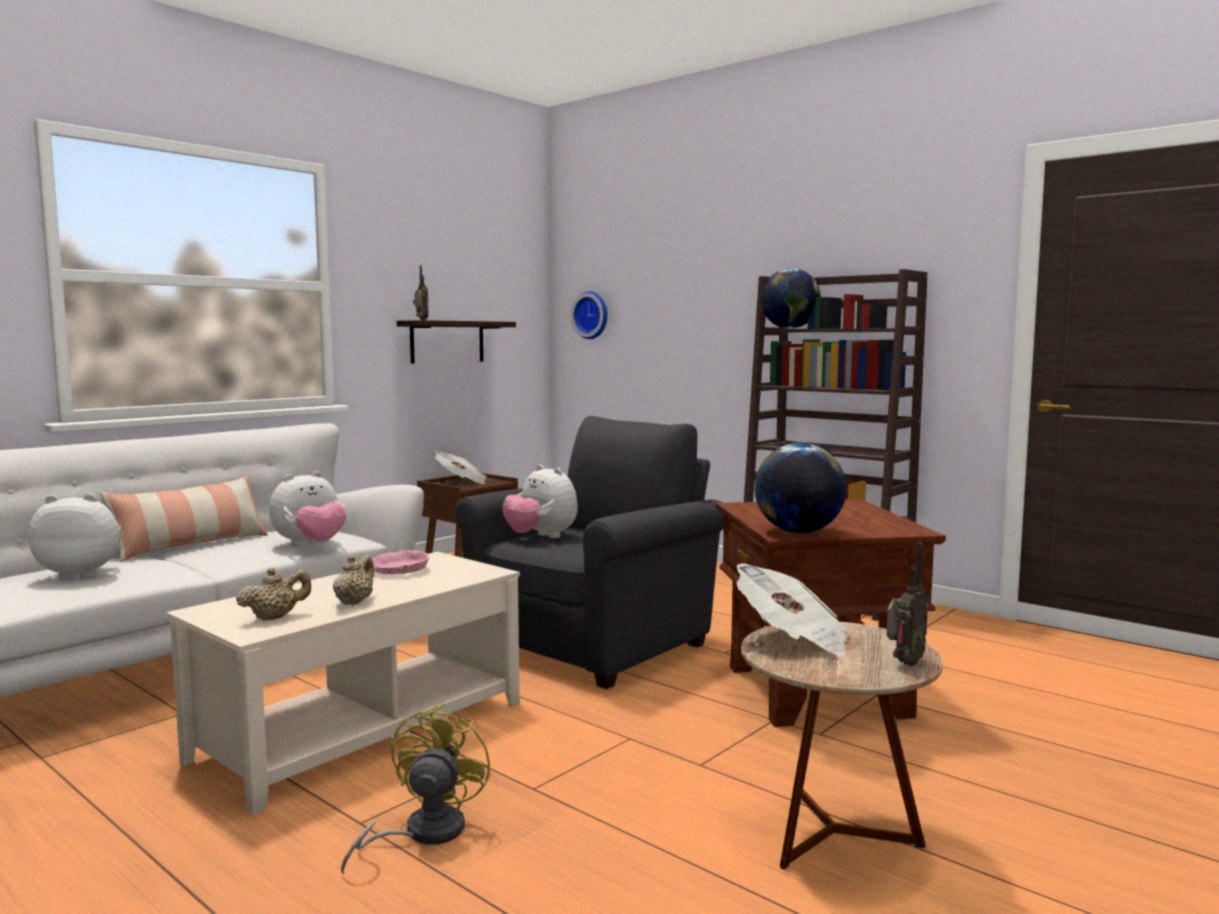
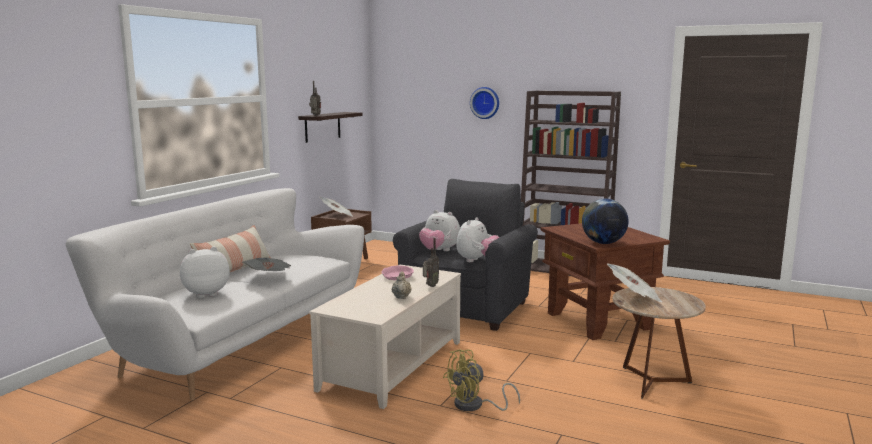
camera: 15 degrees left, 5 degrees up
beige teapot [236,567,311,621] -> none
plush toy [269,471,346,546] -> plush toy moved to [456,217,499,262]
yellow fan [341,704,491,874] -> yellow fan turned 120 degrees counterclockwise [443,349,520,411]
wall clock [571,291,608,339] -> wall clock moved to [470,87,499,119]
globe [761,268,821,329] -> none
radio [886,543,928,666] -> radio moved to [423,238,439,287]
none -> newspaper [242,258,291,271]

